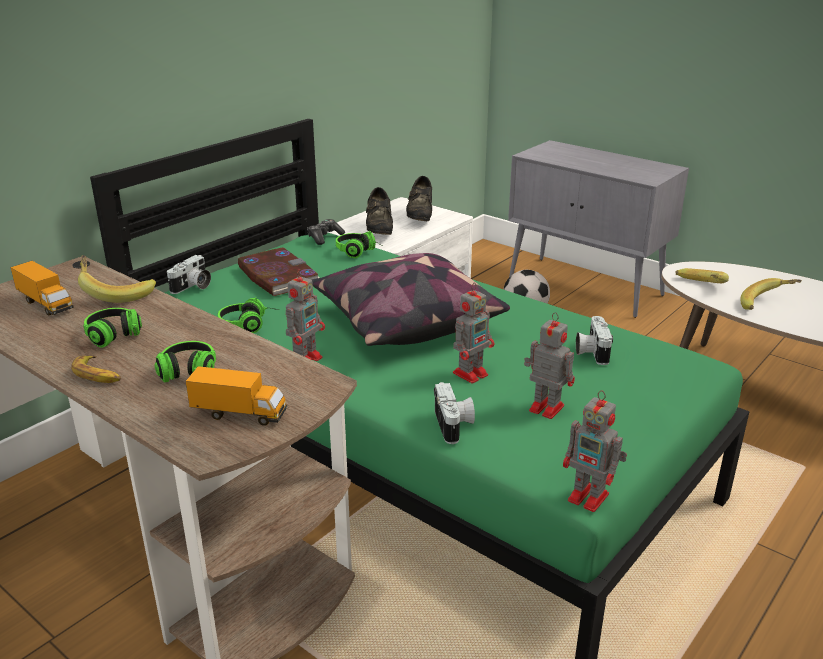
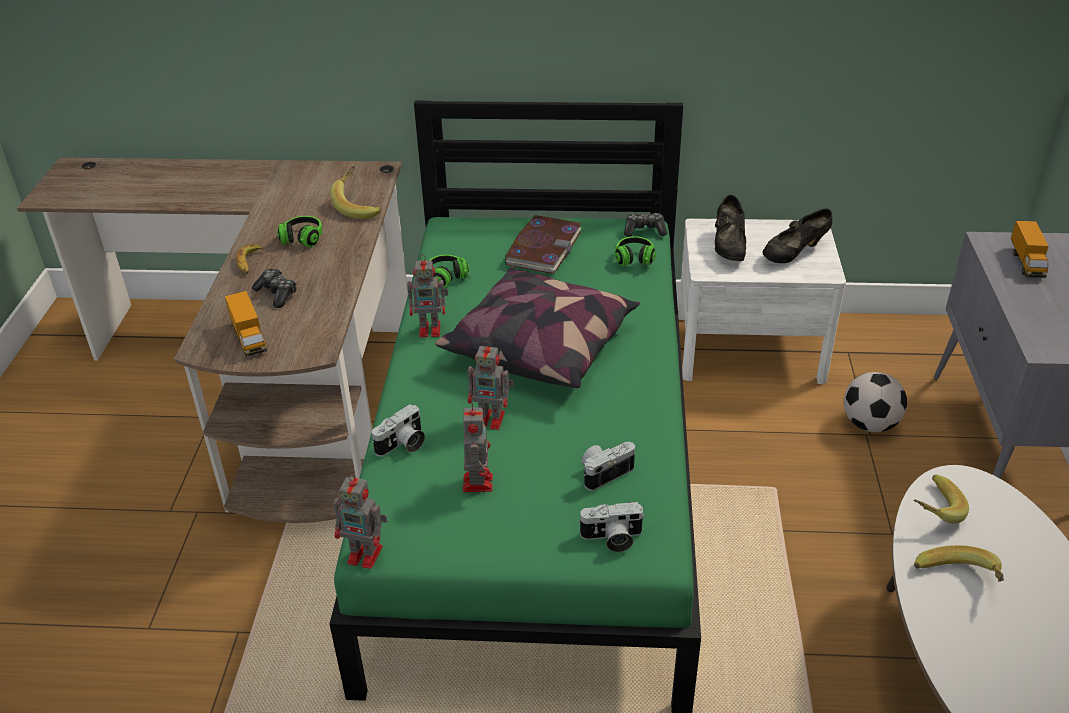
camera: 55 degrees right, 10 degrees up
toy truck [10,261,74,316] -> toy truck moved to [1011,221,1049,278]
headphones [155,341,216,383] -> game controller [252,269,297,308]
camera [167,255,211,294] -> camera moved to [578,502,645,552]
black shoe [366,187,393,235] -> black shoe turned 45 degrees counterclockwise [715,195,746,261]
toy robot [563,390,627,512] -> toy robot turned 75 degrees counterclockwise [334,474,387,569]

